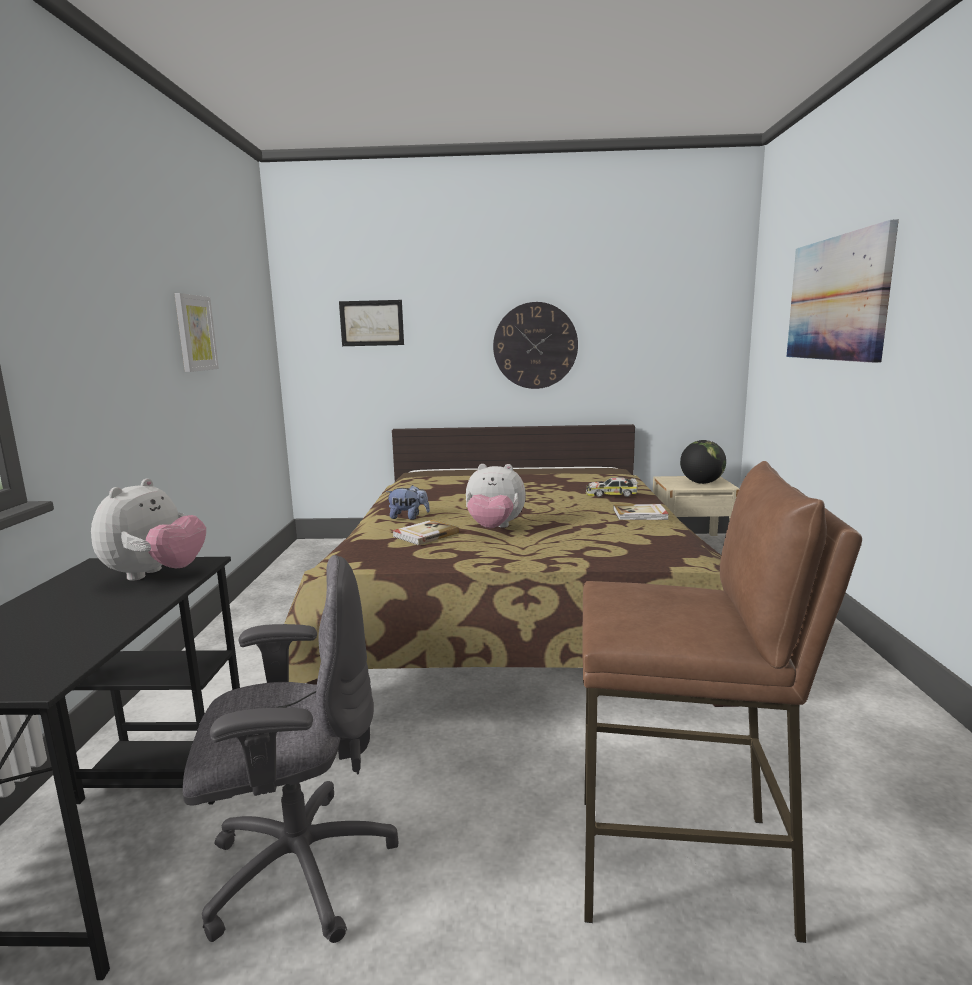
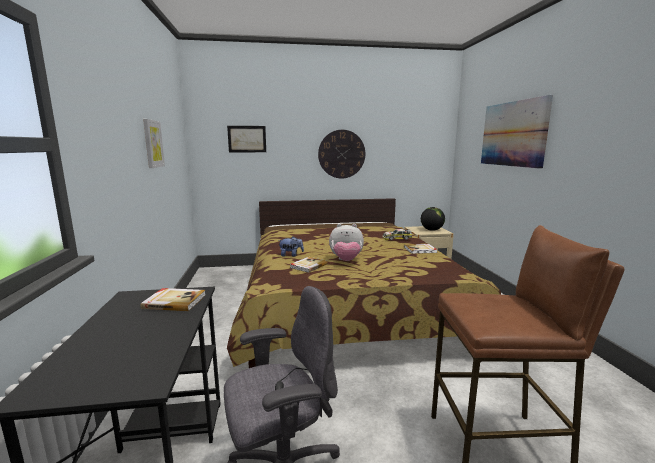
camera: 10 degrees left, 0 degrees up
plush toy [91,479,206,581] -> book [140,288,206,311]

